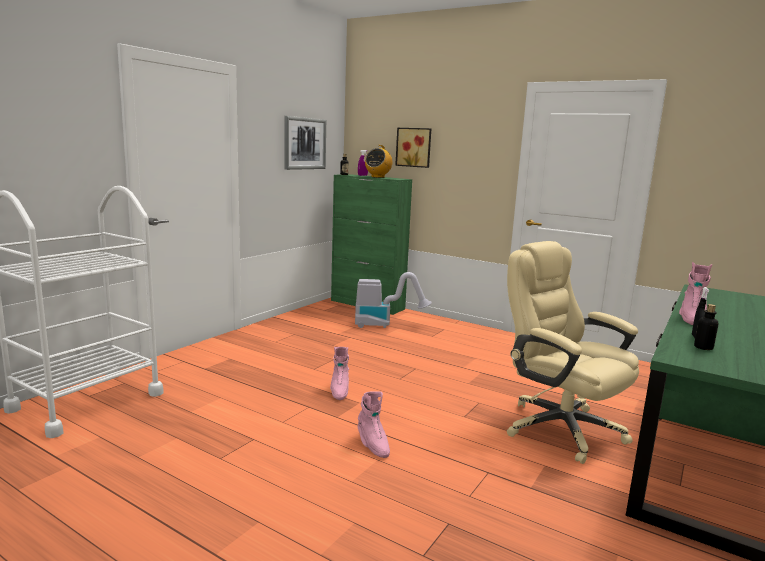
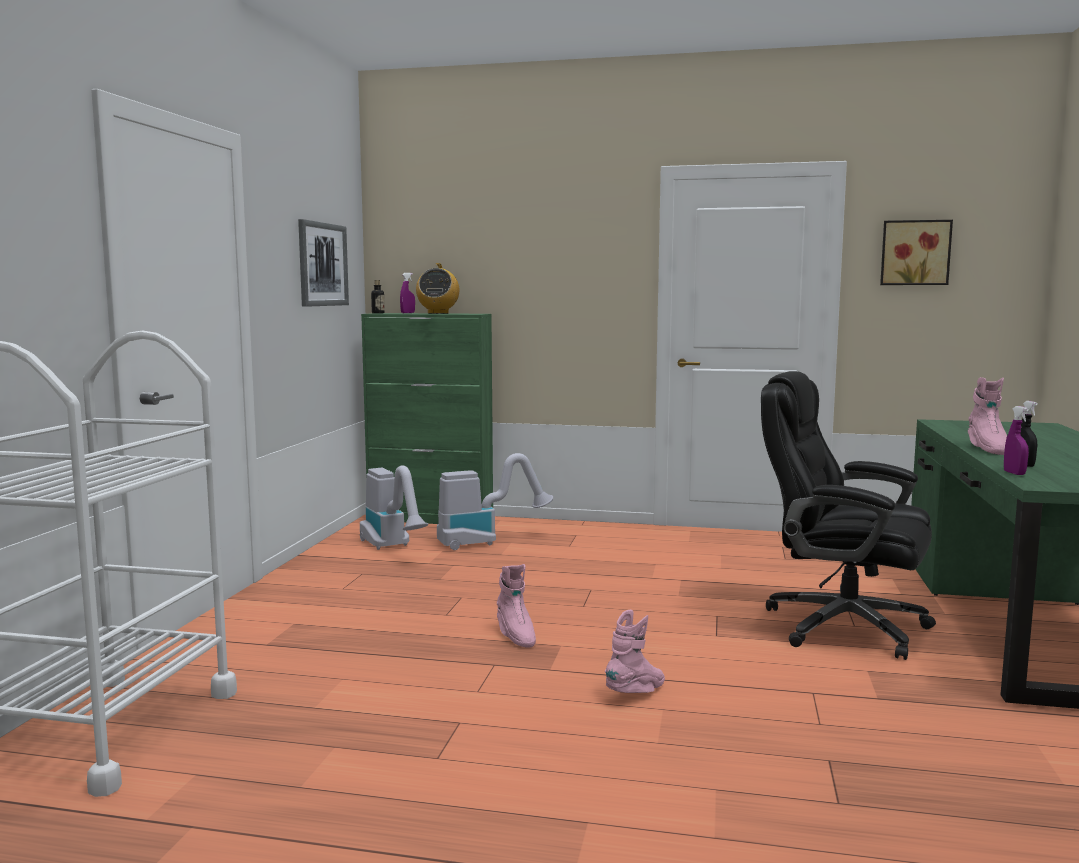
camera: 20 degrees left, 5 degrees down
pink boot [358,391,390,458] -> pink boot turned 90 degrees counterclockwise [605,610,665,693]
picture [395,128,431,168] -> picture moved to [880,220,953,285]
beige office chair [507,241,639,464] -> black office chair [761,371,936,660]
bottle [694,304,718,350] -> none
none -> vacuum cleaner [360,465,428,550]
none -> purple spray bottle [1004,406,1029,475]

